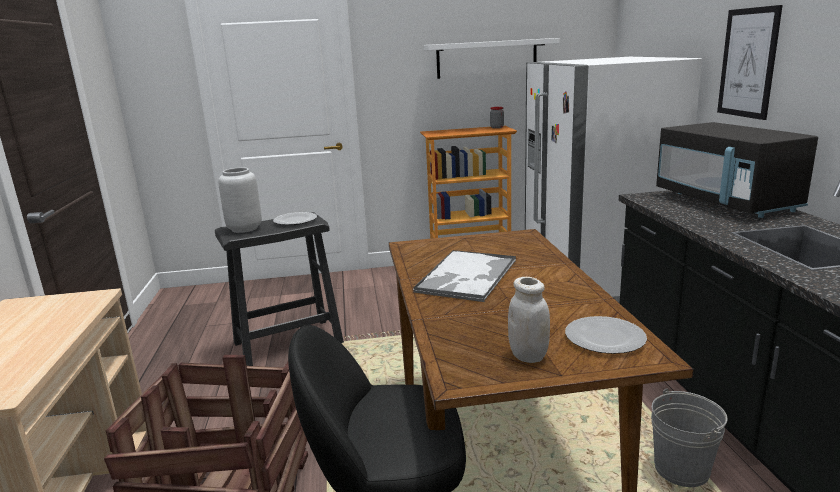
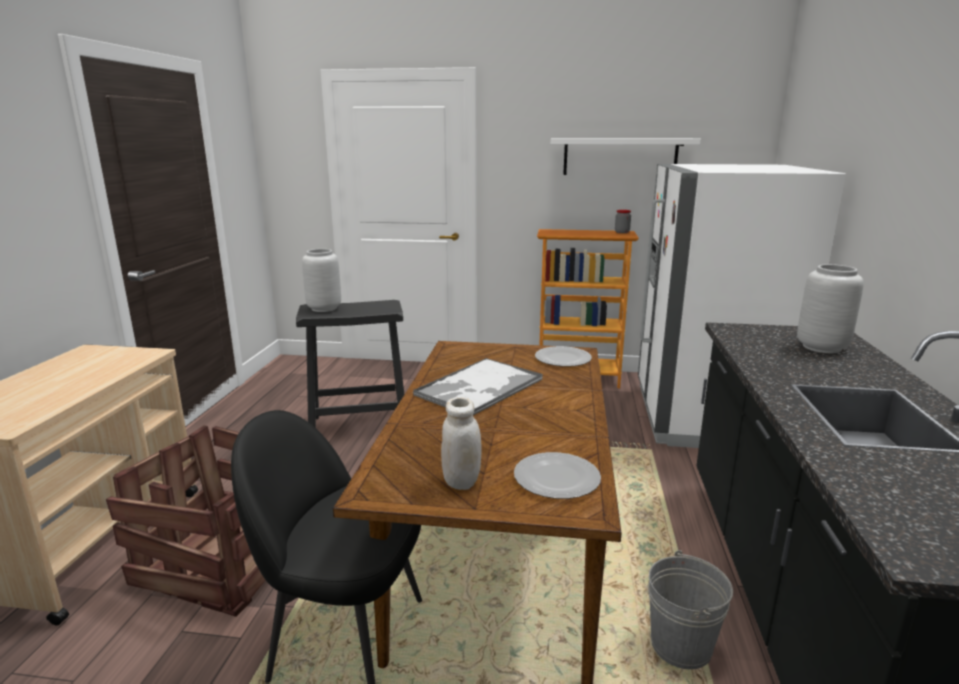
camera: 15 degrees right, 0 degrees up
plate [273,212,317,225] -> plate moved to [535,346,592,367]
black microwave [656,122,818,218] -> grey vase [797,264,864,353]
picture [717,5,783,120] -> none

